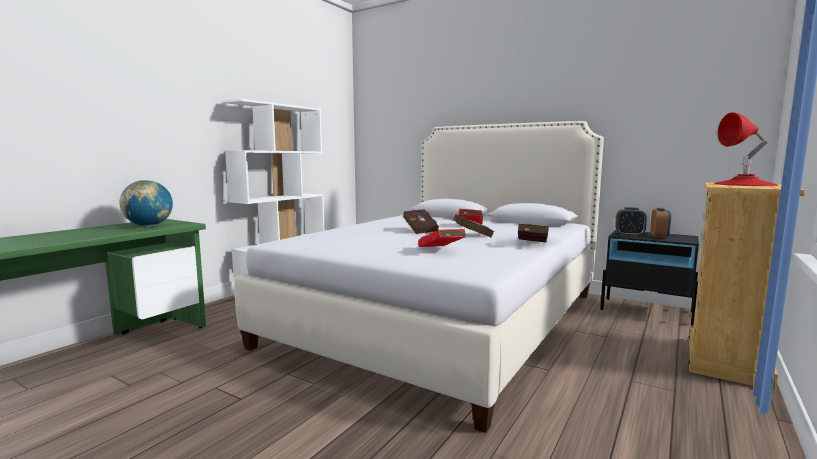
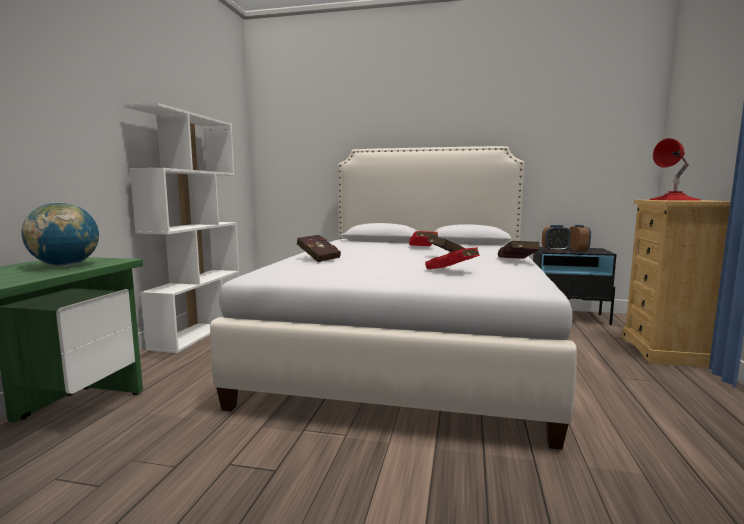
camera: 20 degrees left, 0 degrees up
red book [403,209,439,234] -> red book moved to [297,235,341,262]

